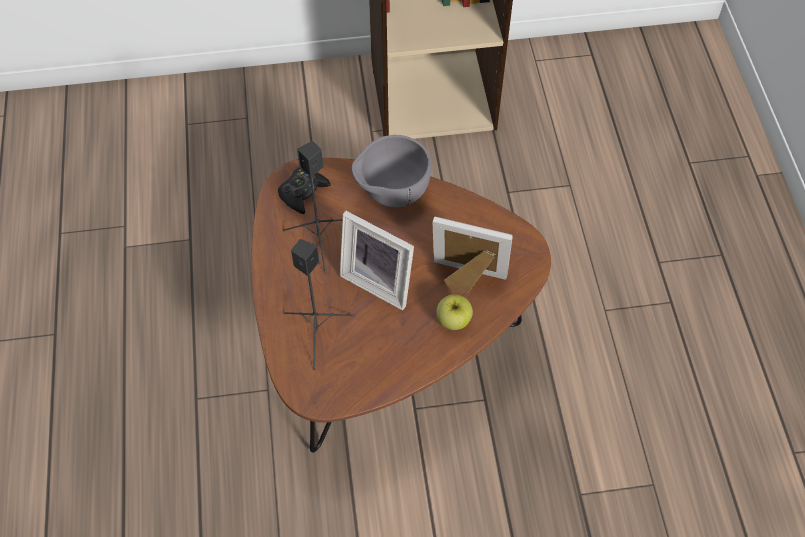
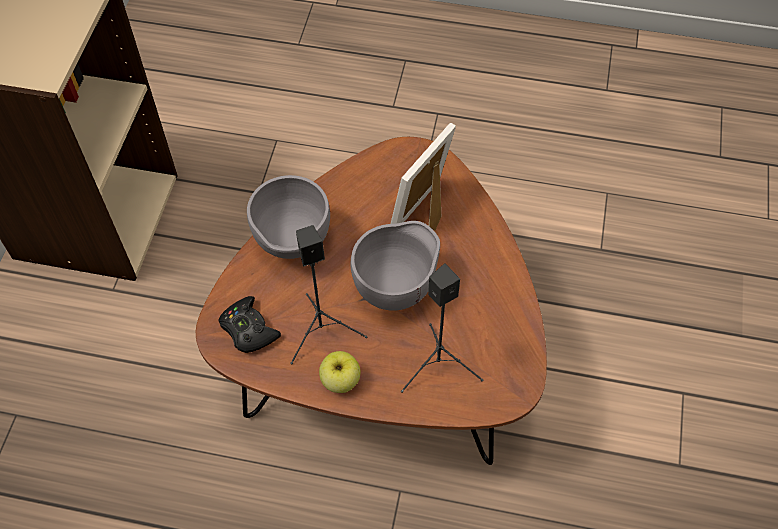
camera: 70 degrees left, 0 degrees up
picture frame [340,211,414,310] -> grey bowl [351,221,440,311]
apple [436,295,473,330] -> apple moved to [319,351,360,393]

